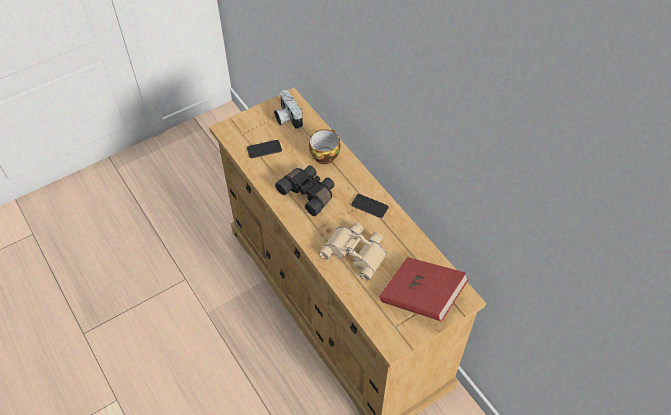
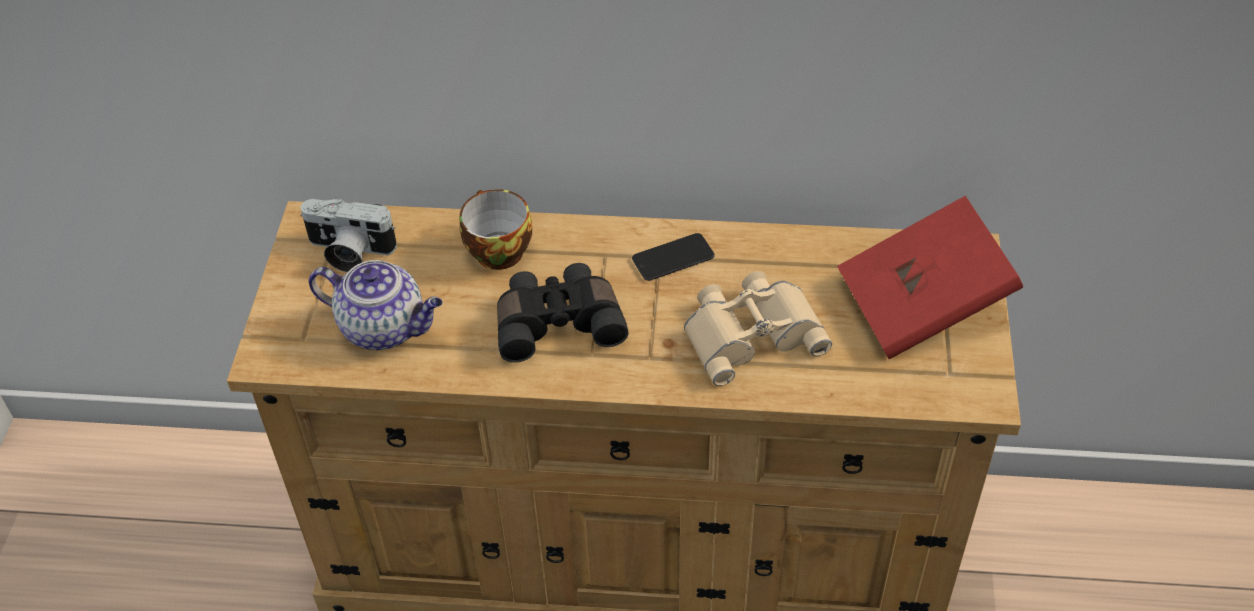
camera: 50 degrees left, 5 degrees down
phone [247,140,282,158] -> teapot [309,260,443,350]

